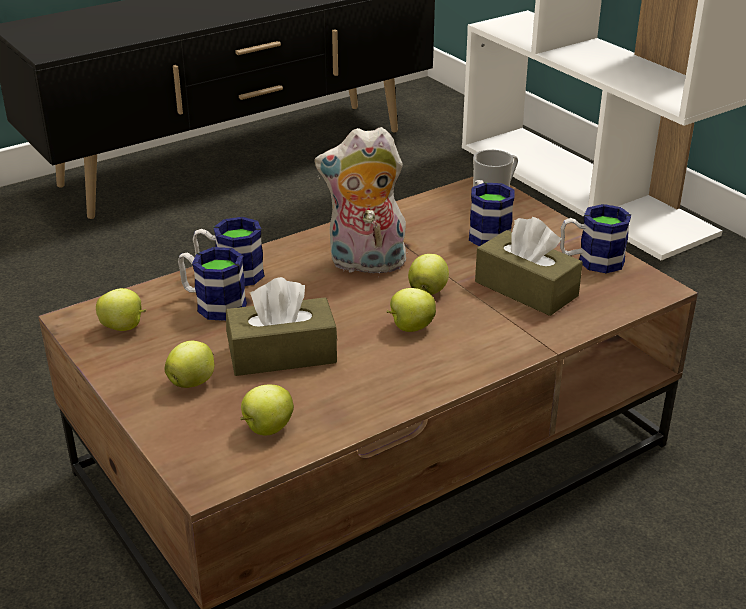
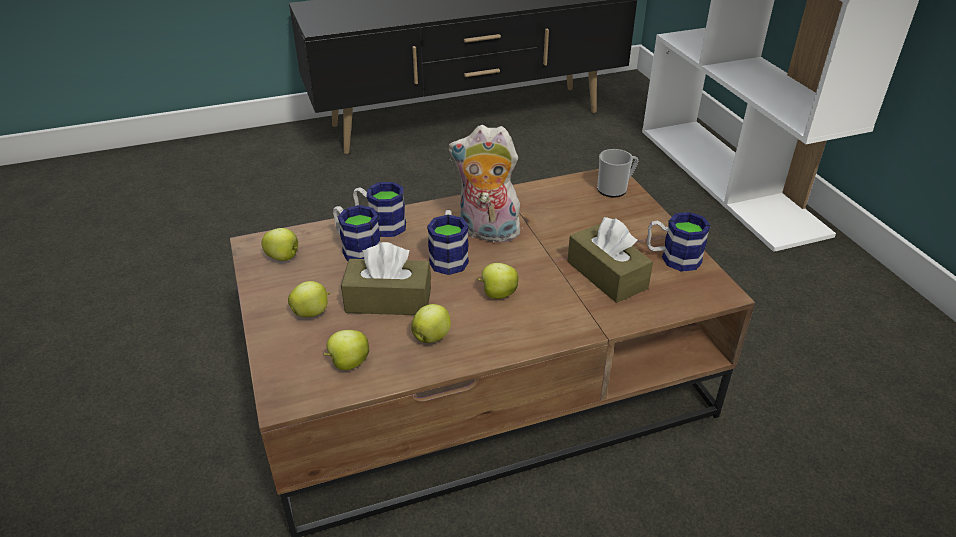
camera: 15 degrees right, 5 degrees up
apple [408,254,449,295] -> apple moved to [411,304,451,343]
mug [469,180,514,246] -> mug moved to [427,210,469,275]

